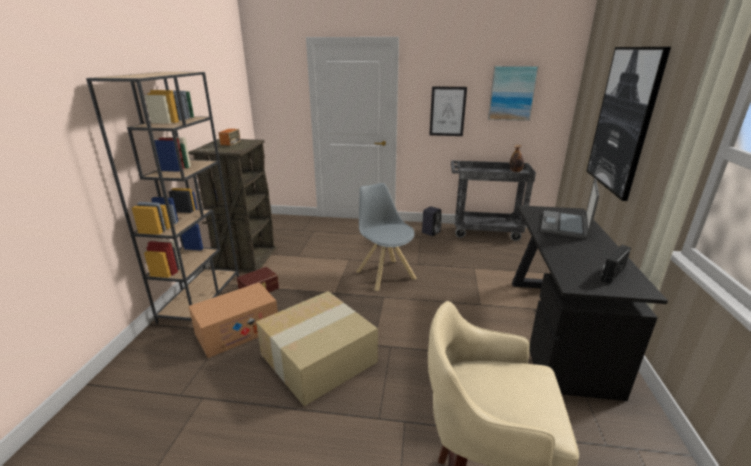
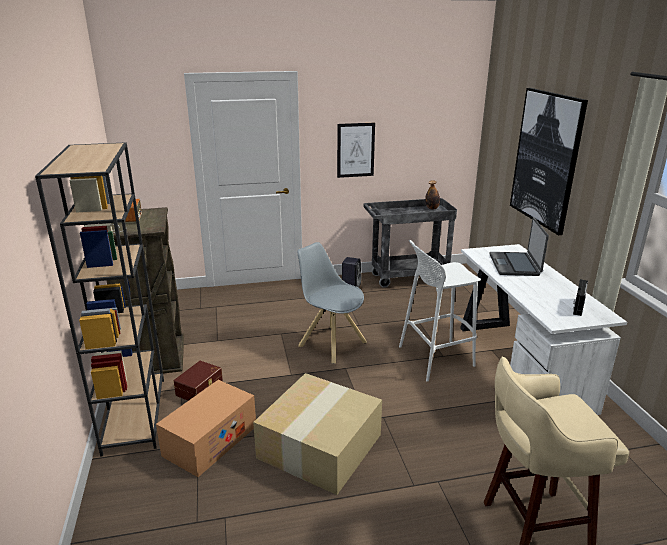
camera: 20 degrees left, 0 degrees up
picture [488,66,539,121] -> none
black desk [512,205,668,401] -> white desk [460,244,627,415]
none -> white stool [399,240,481,382]

